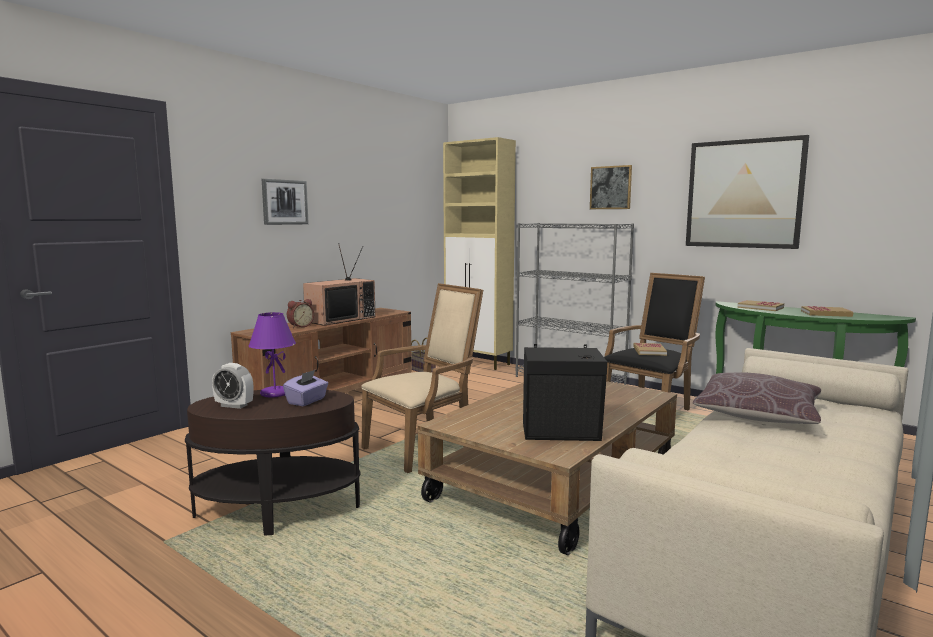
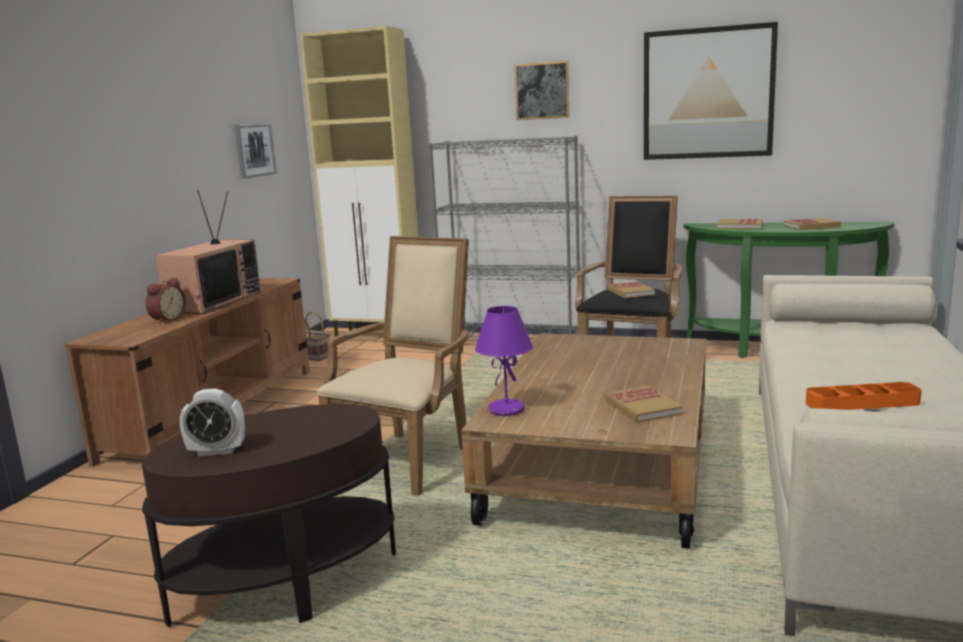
camera: 20 degrees left, 5 degrees up
purple table lamp [249,312,296,397] -> purple table lamp moved to [475,306,533,416]
picture [262,179,309,225] -> picture moved to [234,123,277,179]
purple tissue box [283,370,328,406] -> none
black speaker [523,344,607,441] -> book [605,386,683,423]
brown pillow [693,372,821,424] -> none
none -> orange tray [806,382,922,410]

